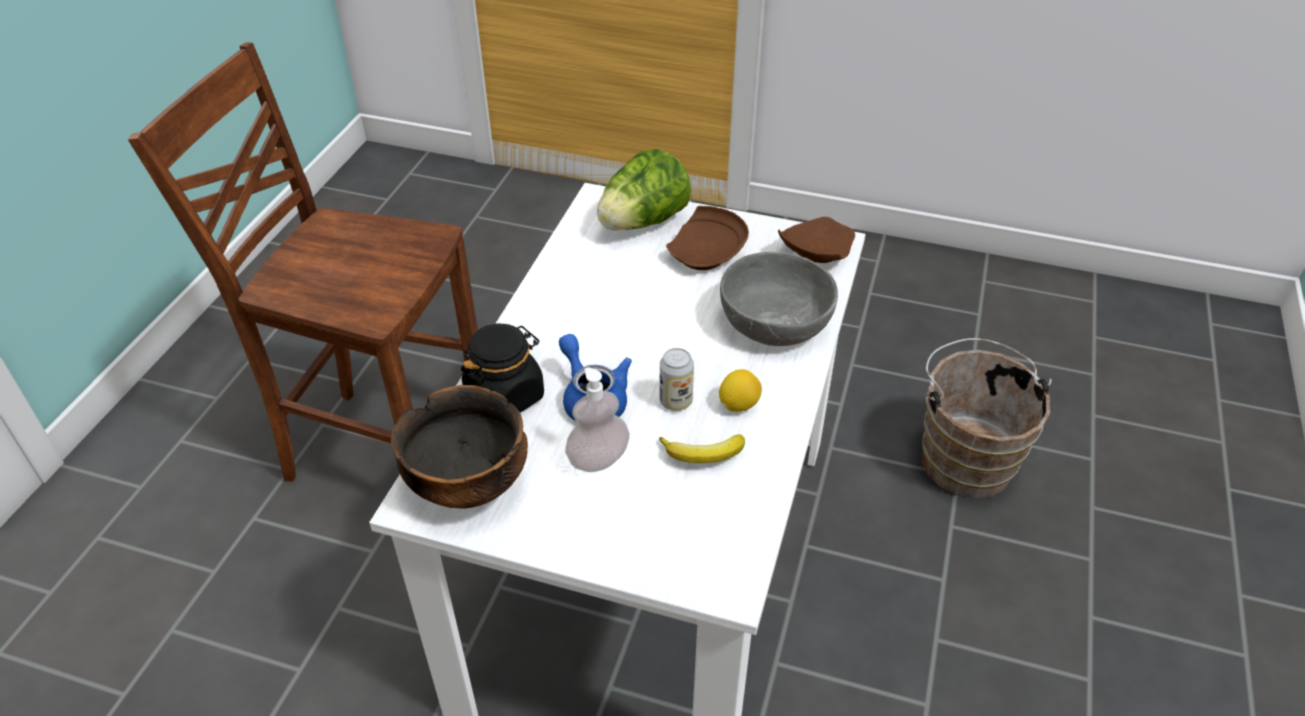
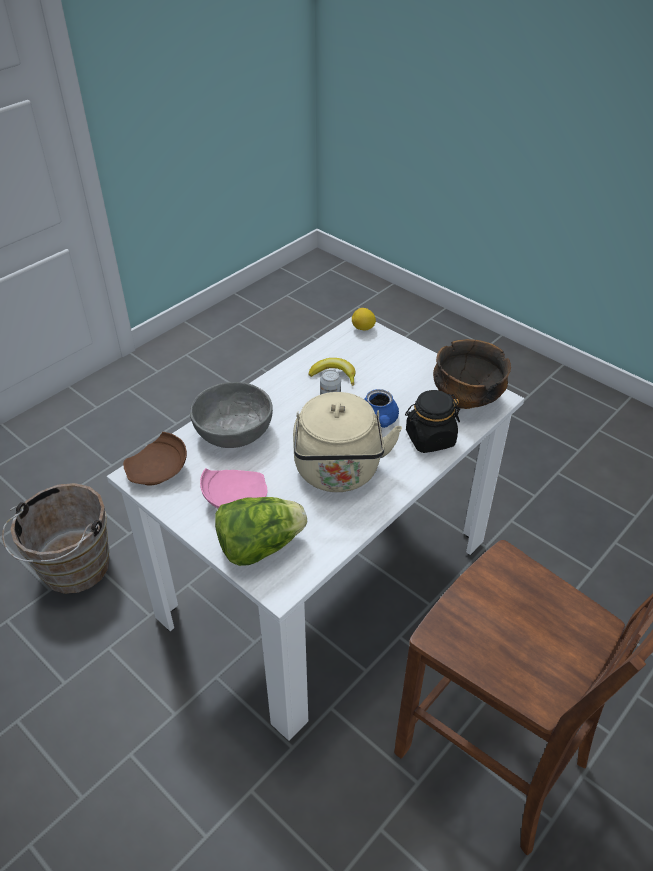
camera: 155 degrees left, 0 degrees up
soap dispenser [565,367,630,472] -> none
brown plate [666,206,749,270] -> pink plate [200,468,267,509]
lemon [719,369,762,412] -> lemon moved to [352,308,376,330]
none -> beige kettle [293,392,402,492]

